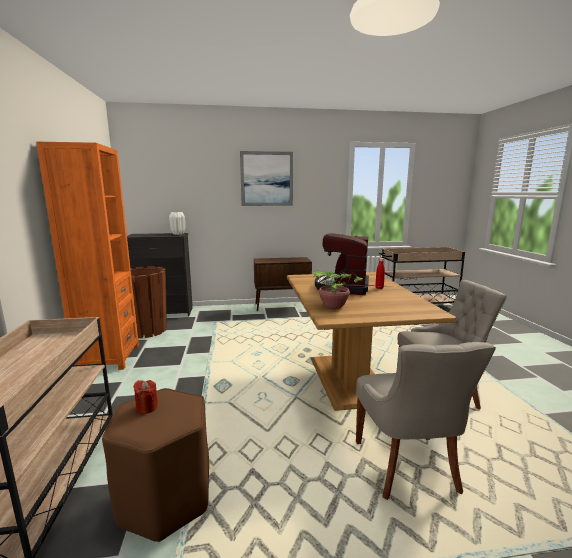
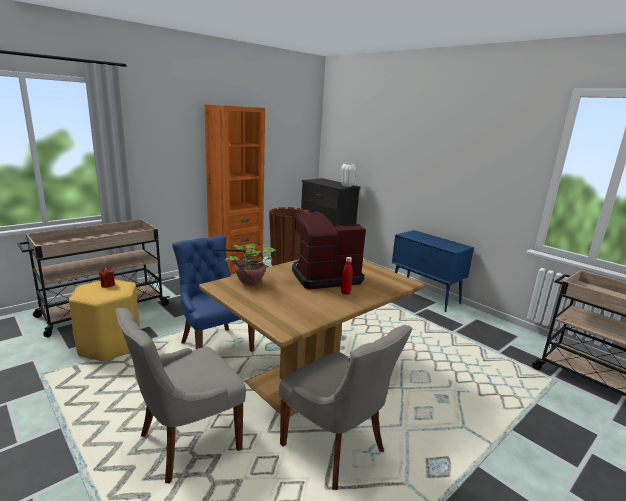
camera: 55 degrees right, 5 degrees up
brown stool [102,388,209,542] -> yellow stool [69,279,140,362]
picture [240,151,293,206] -> none
brown cabinet [254,257,312,311] -> blue cabinet [392,230,474,312]
none -> blue chair [172,236,255,352]

